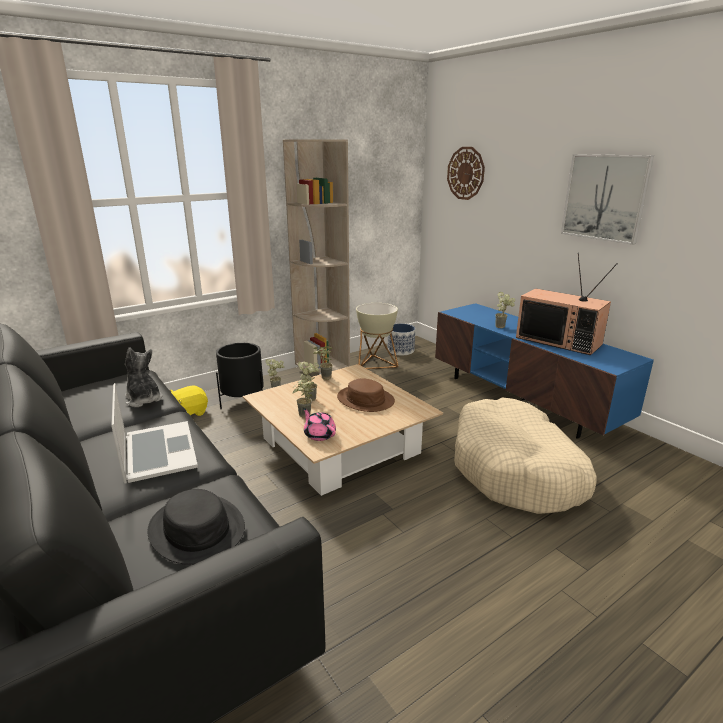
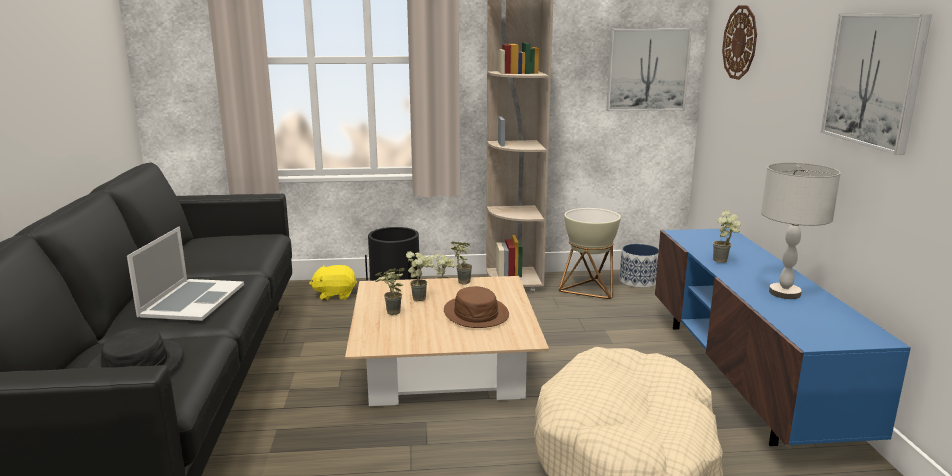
camera: 30 degrees right, 5 degrees down
plush toy [125,347,162,407] -> none
pink teapot [303,408,336,441] -> none
television [516,253,618,355] -> grey table lamp [761,162,841,299]
none -> picture [606,29,692,111]

